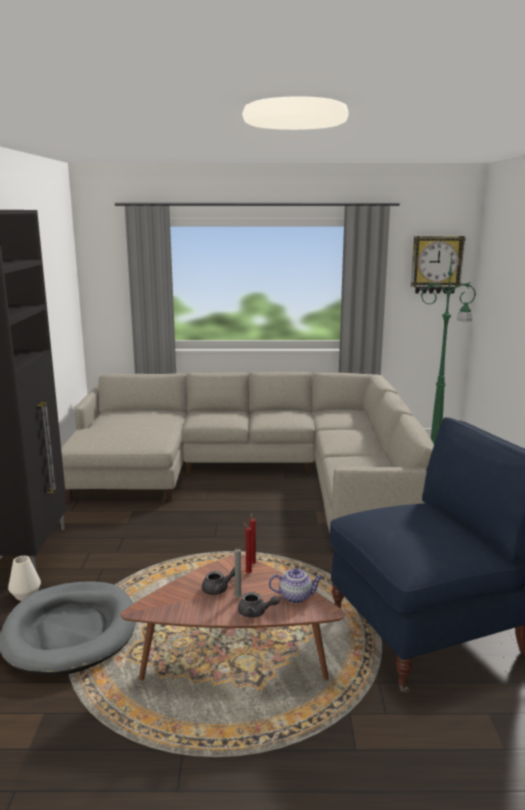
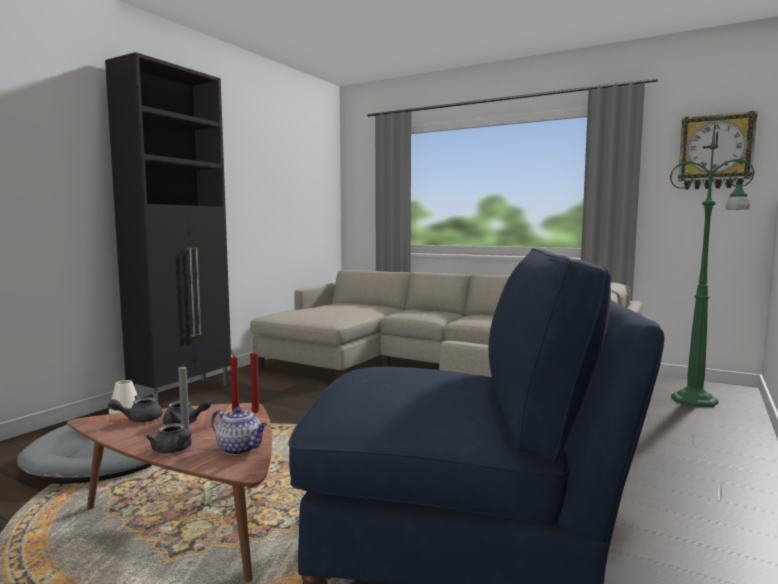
camera: 30 degrees right, 10 degrees down
none -> grey teapot [108,395,163,422]

